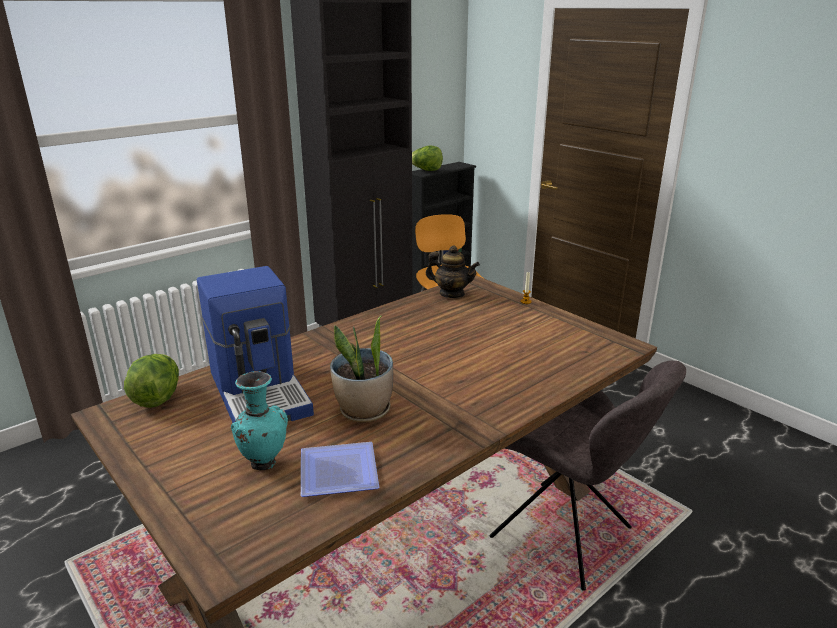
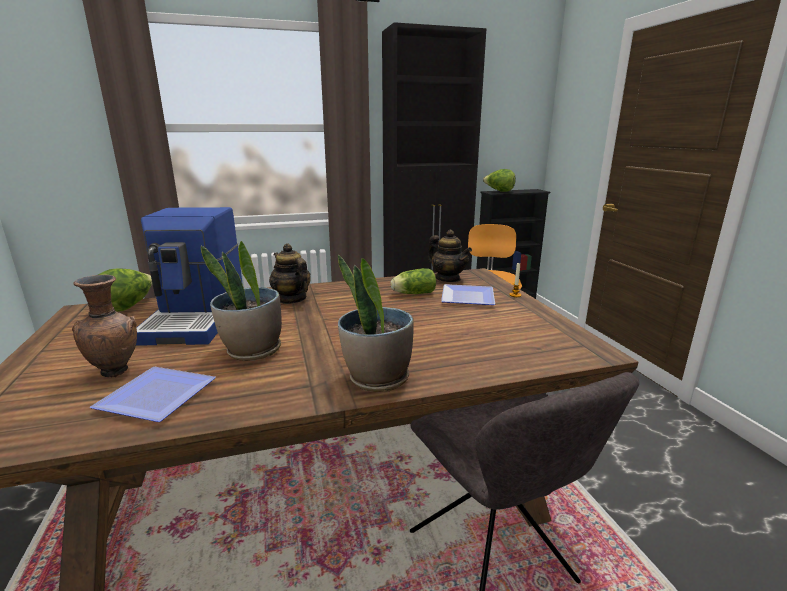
camera: 25 degrees right, 5 degrees down
turquoise vase [231,371,288,470] -> brown vase [72,275,137,377]
none -> teapot [269,243,311,304]
none -> potted plant [338,255,414,392]
none -> lettuce [390,268,436,294]
none -> plate [441,284,495,305]

